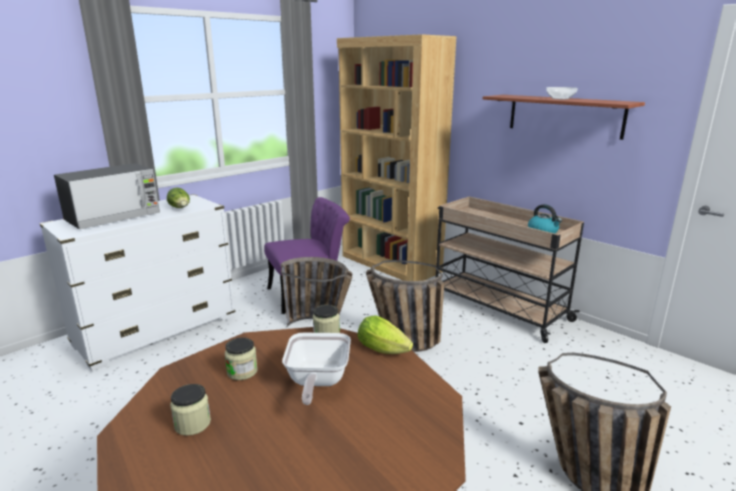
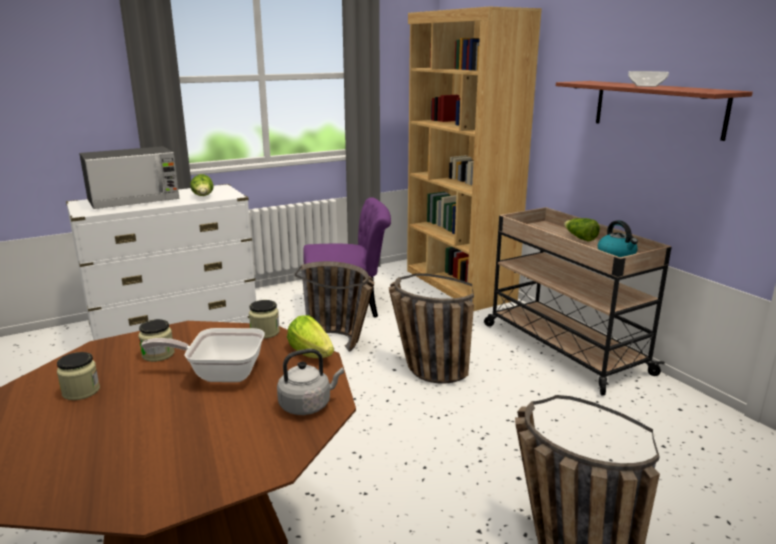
camera: 15 degrees right, 0 degrees up
frying pan [282,333,351,405] -> frying pan turned 75 degrees clockwise [141,328,265,382]
none -> grey kettle [277,349,344,415]
none -> lettuce [564,218,600,242]

